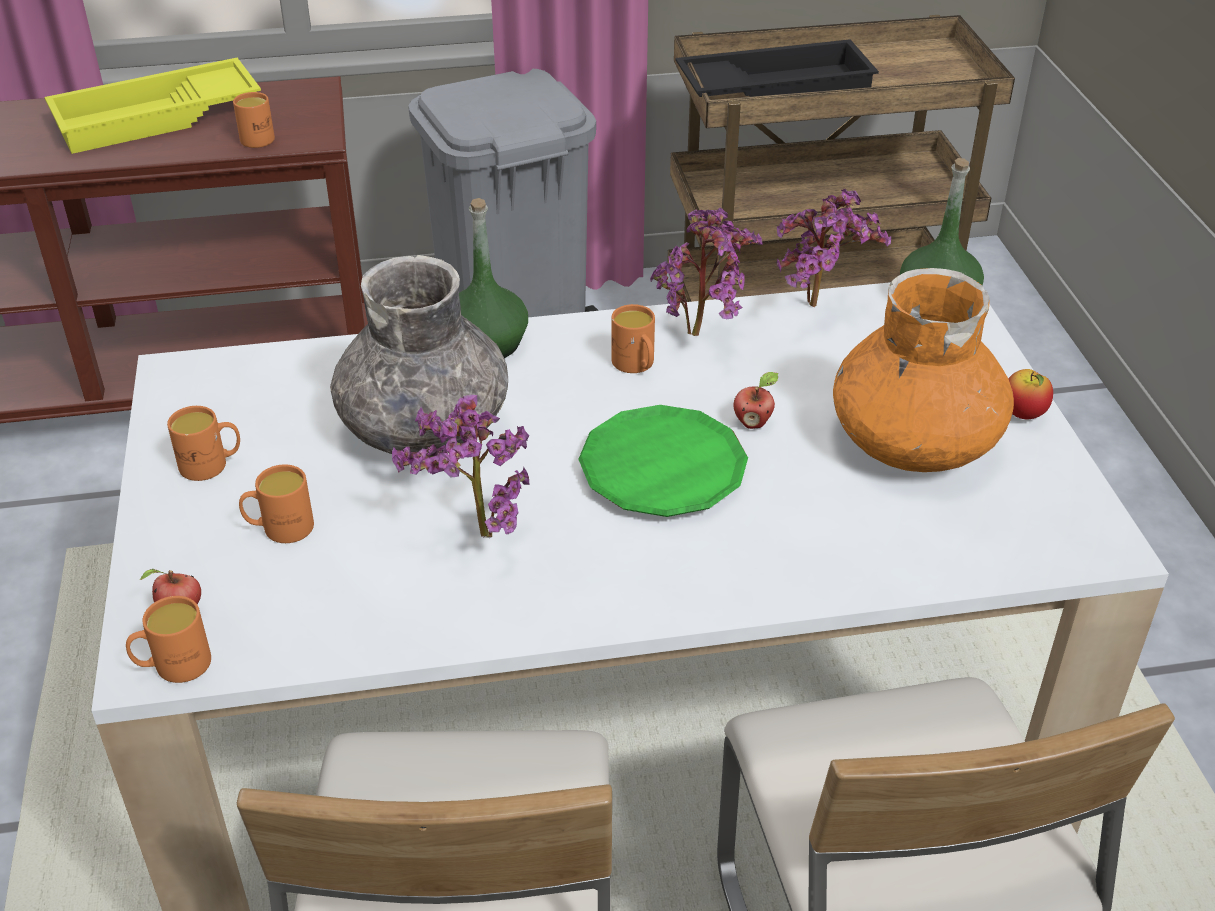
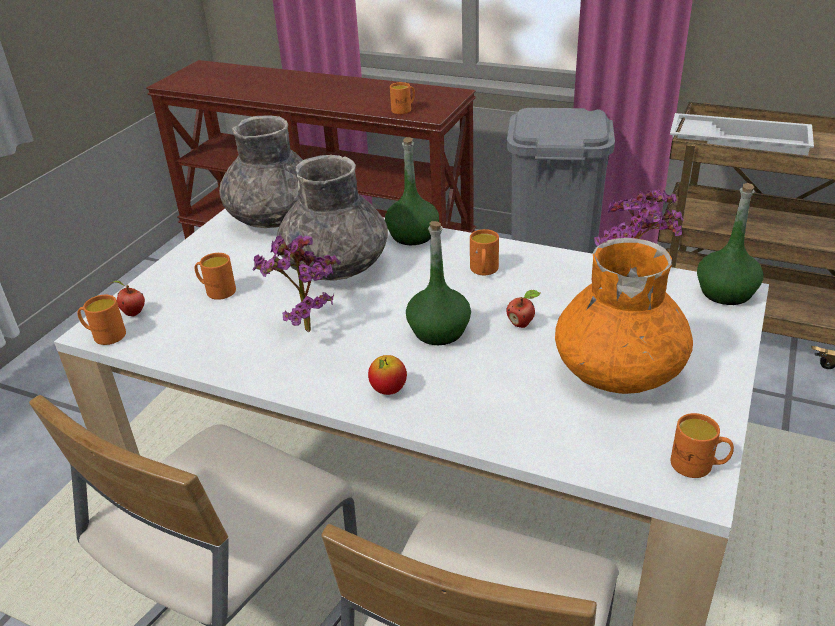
camera: 35 degrees right, 5 degrees down
yellow tray [44,58,261,154] -> none
orange mug [167,406,240,481] -> orange mug moved to [671,413,734,478]
green plate [578,405,748,517] -> green bottle [406,221,471,345]
potted plant [650,208,763,336] -> none
black tray [675,39,879,97] -> white tray [670,113,814,156]
apple [1008,369,1053,419] -> apple moved to [368,355,407,395]
none -> grey vase [219,115,303,228]

